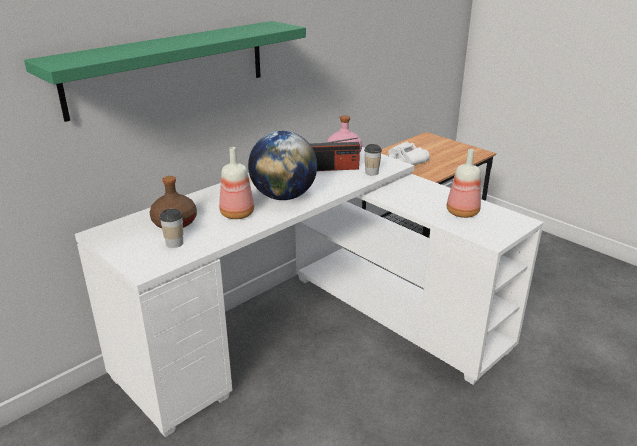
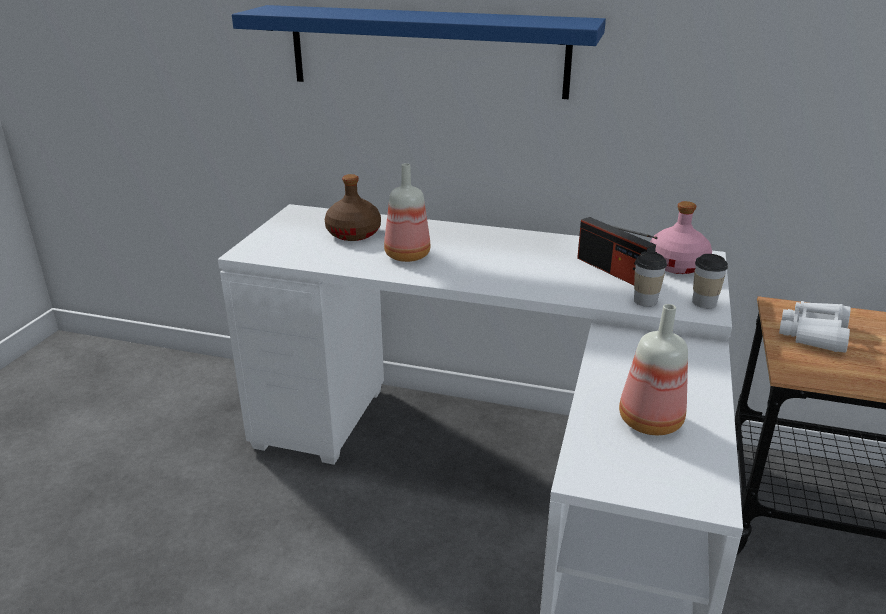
camera: 60 degrees right, 0 degrees up
green shelf [24,21,306,122] -> blue shelf [232,5,606,99]
cup [160,209,183,248] -> cup moved to [692,254,728,308]
globe [248,131,317,200] -> none

